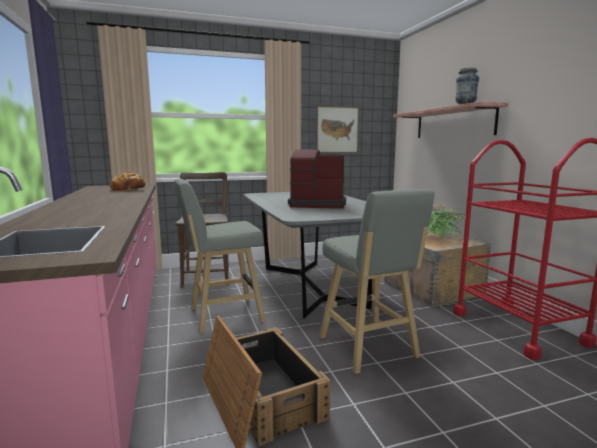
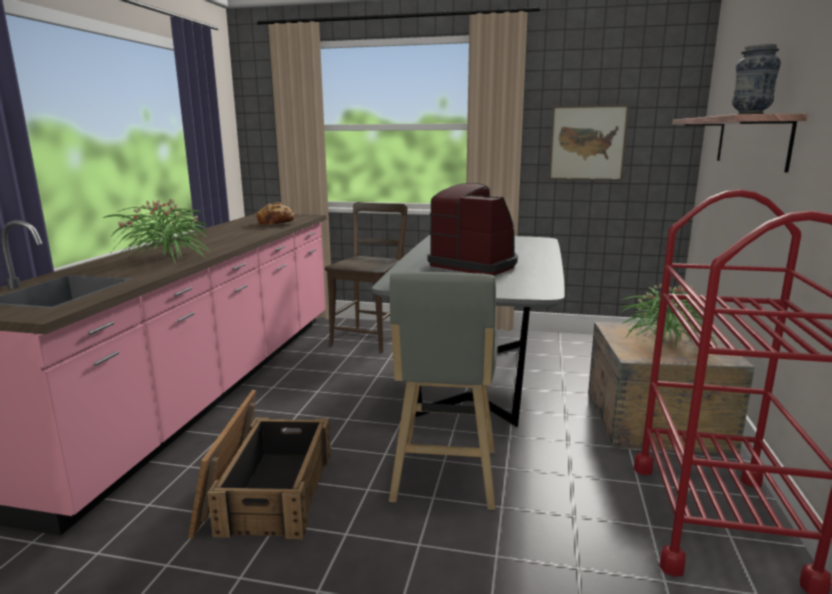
camera: 30 degrees right, 5 degrees up
grey stool [175,179,265,333] -> none
none -> potted plant [103,198,209,265]

